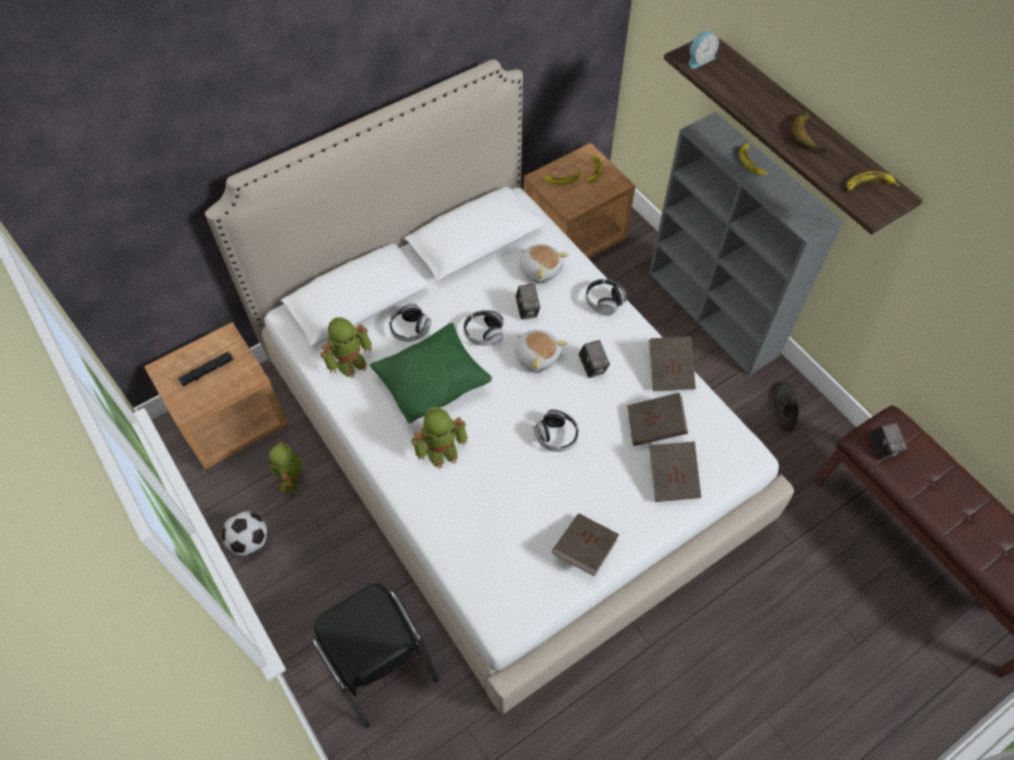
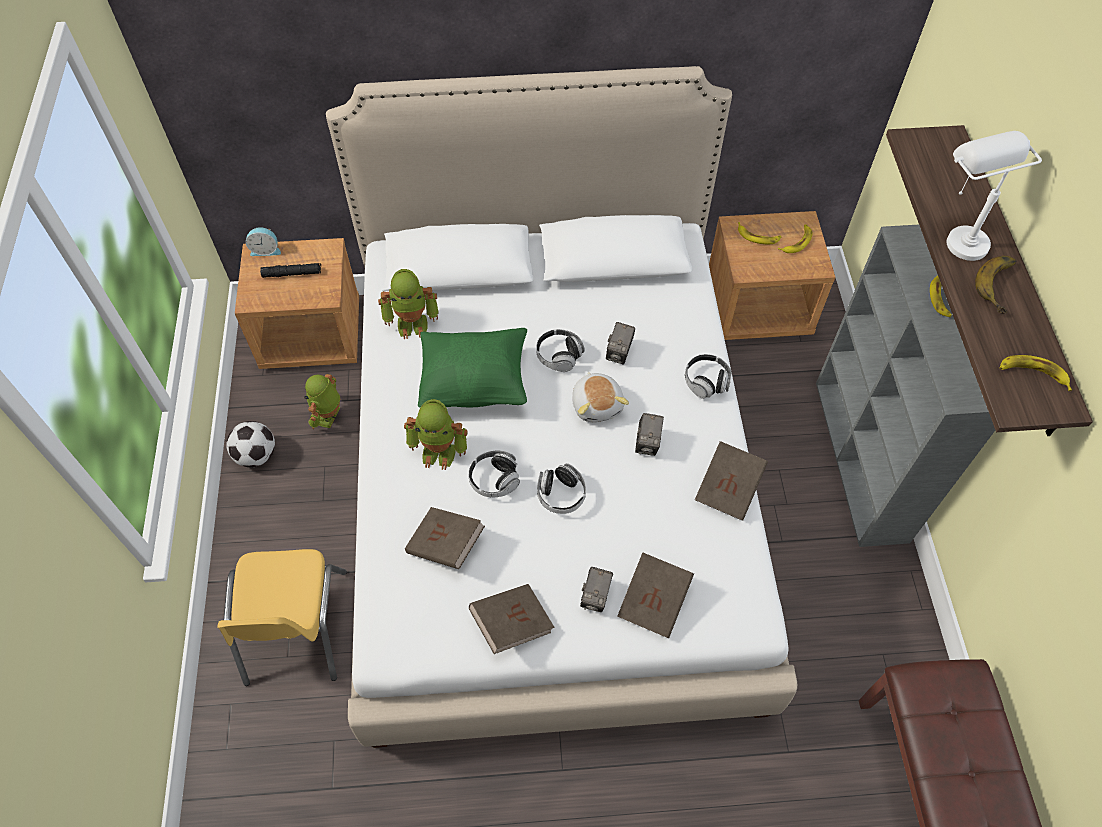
camera: 30 degrees right, 0 degrees up
black chair [311,584,439,728] -> yellow chair [217,549,347,686]
headphones [389,304,431,342] -> headphones moved to [468,451,520,497]
plush toy [519,244,569,284] -> none
brown book [627,393,688,446] -> brown book moved to [405,507,485,569]
alarm clock [689,31,719,69] -> alarm clock moved to [246,227,281,256]
grey shoe [773,381,799,432] -> none
camera [869,423,907,459] -> camera moved to [580,567,613,612]
none -> white table lamp [947,131,1042,261]

